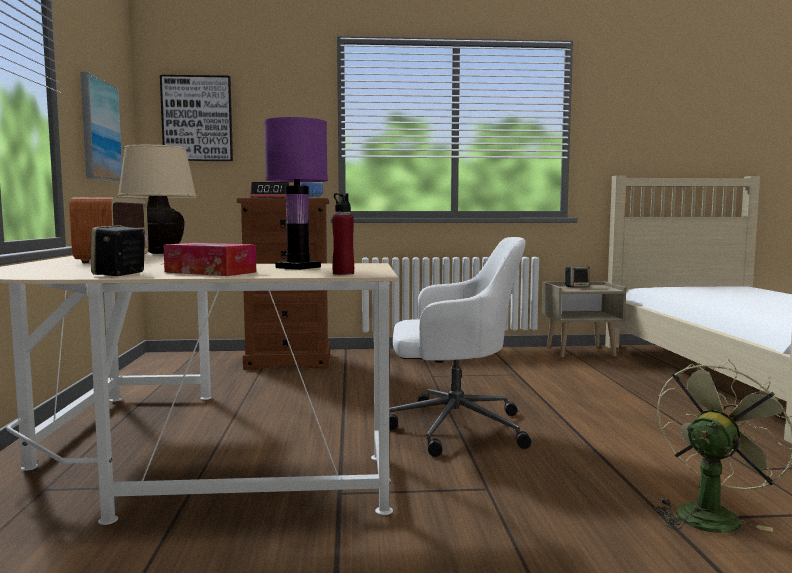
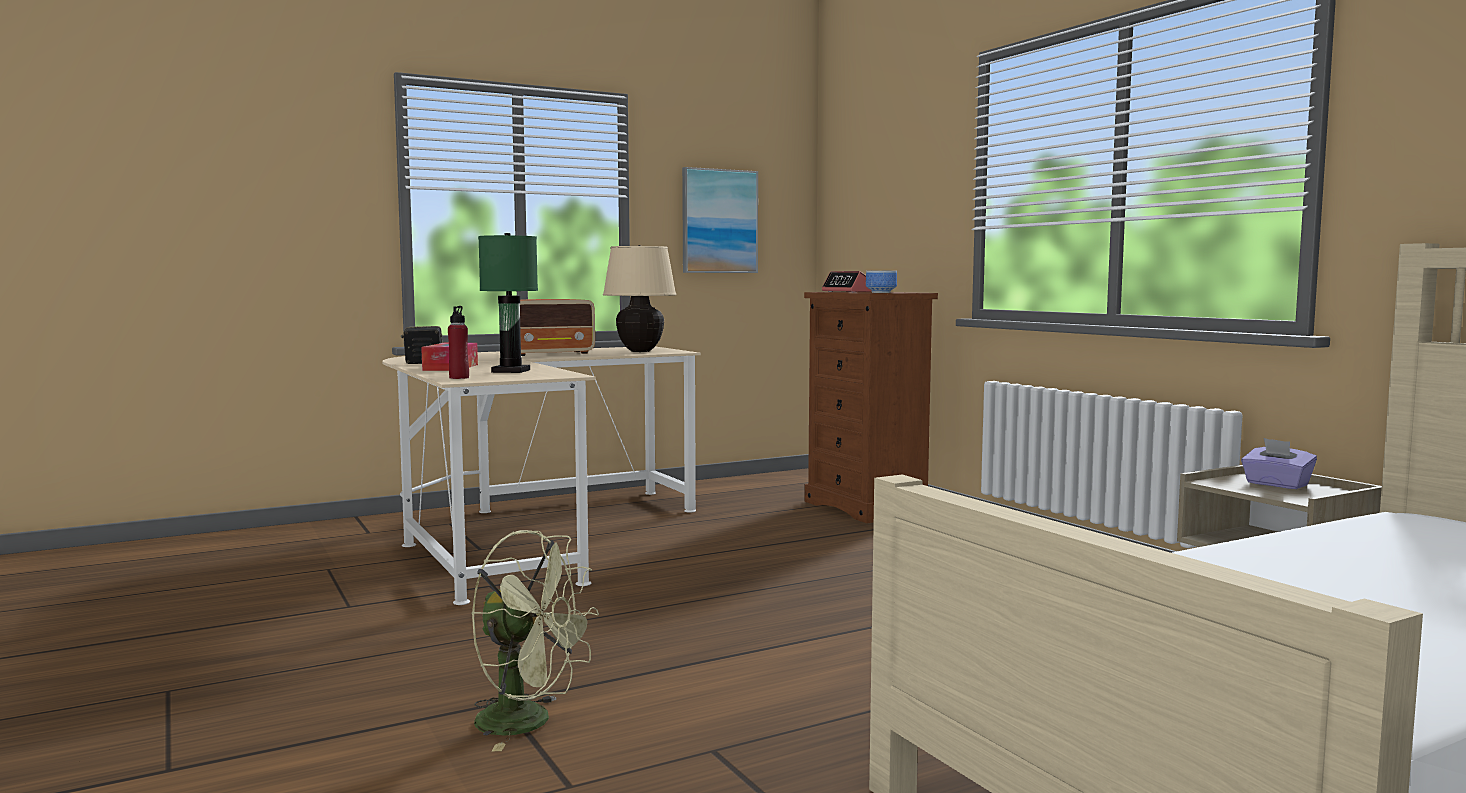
camera: 65 degrees right, 0 degrees up
picture [160,75,233,161] -> none
purple table lamp [264,117,328,270] -> green table lamp [478,233,538,373]
white office chair [389,237,531,457] -> none
speaker [565,266,590,288] -> purple tissue box [1241,438,1317,489]

